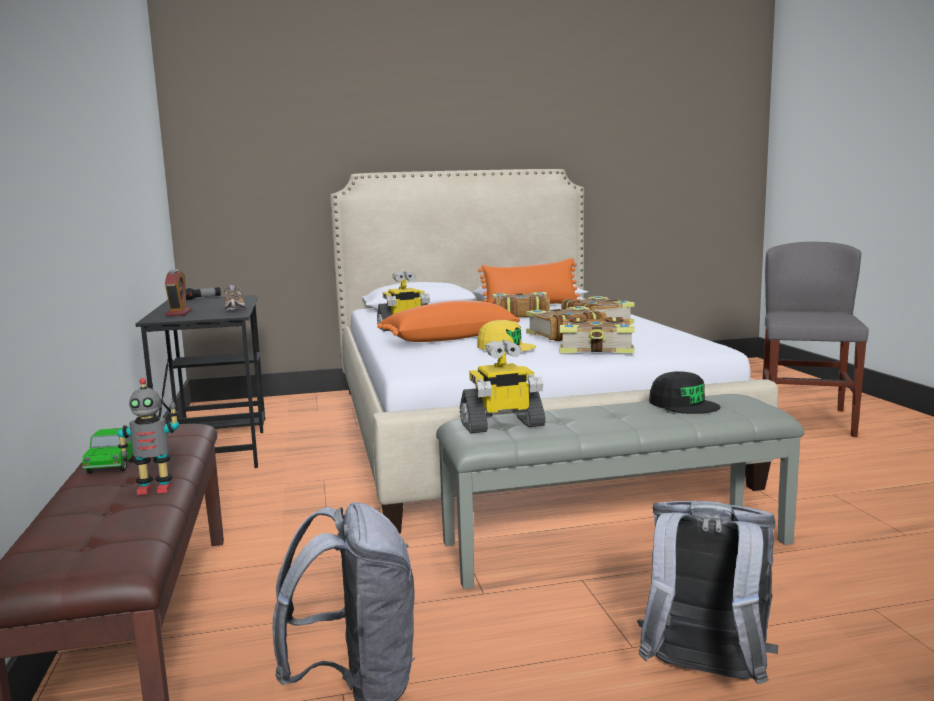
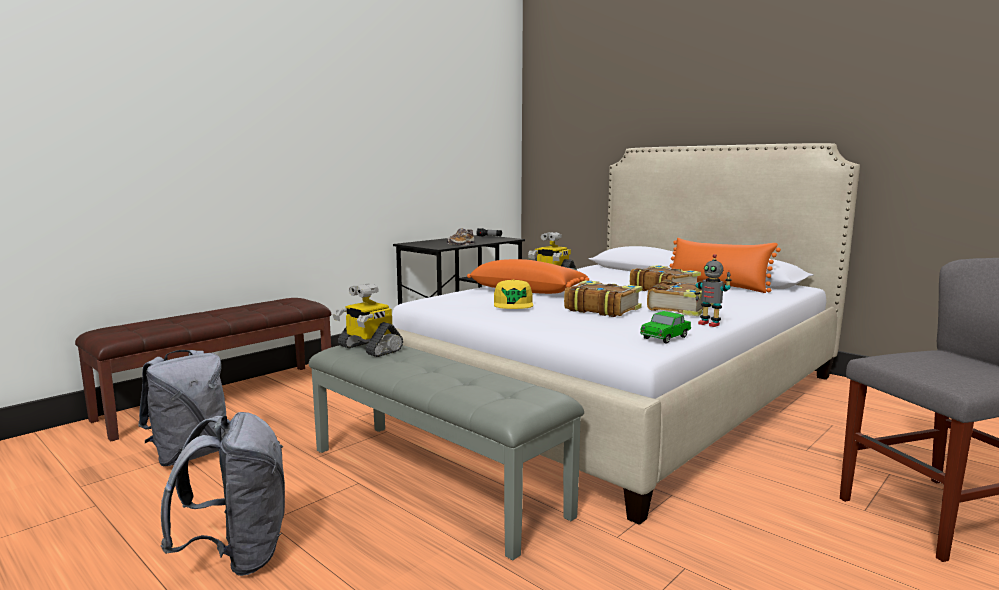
camera: 55 degrees right, 0 degrees up
toy car [82,428,134,473] -> toy car moved to [640,311,691,344]
toy robot [117,378,179,495] -> toy robot moved to [694,254,732,327]
alarm clock [165,269,192,316] -> none
book [559,317,635,353] -> none
black cap [649,371,721,414] -> none

